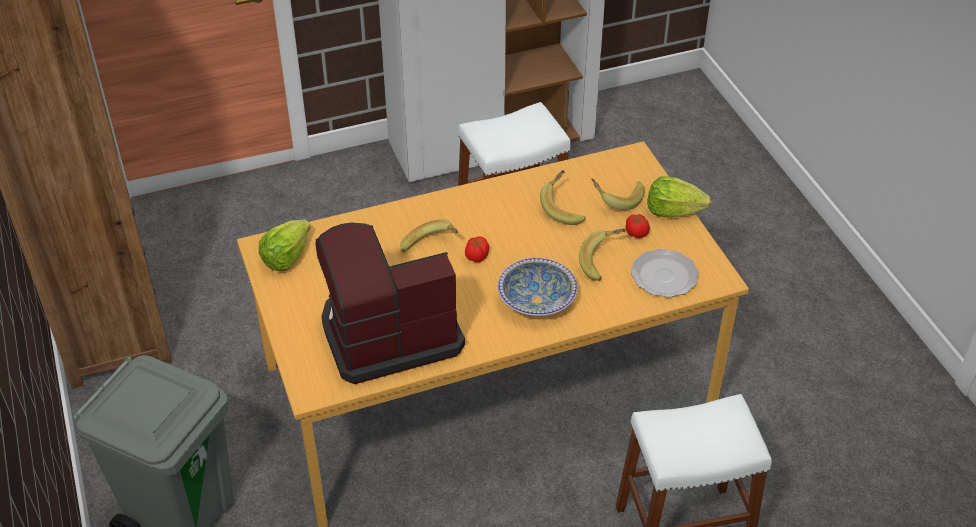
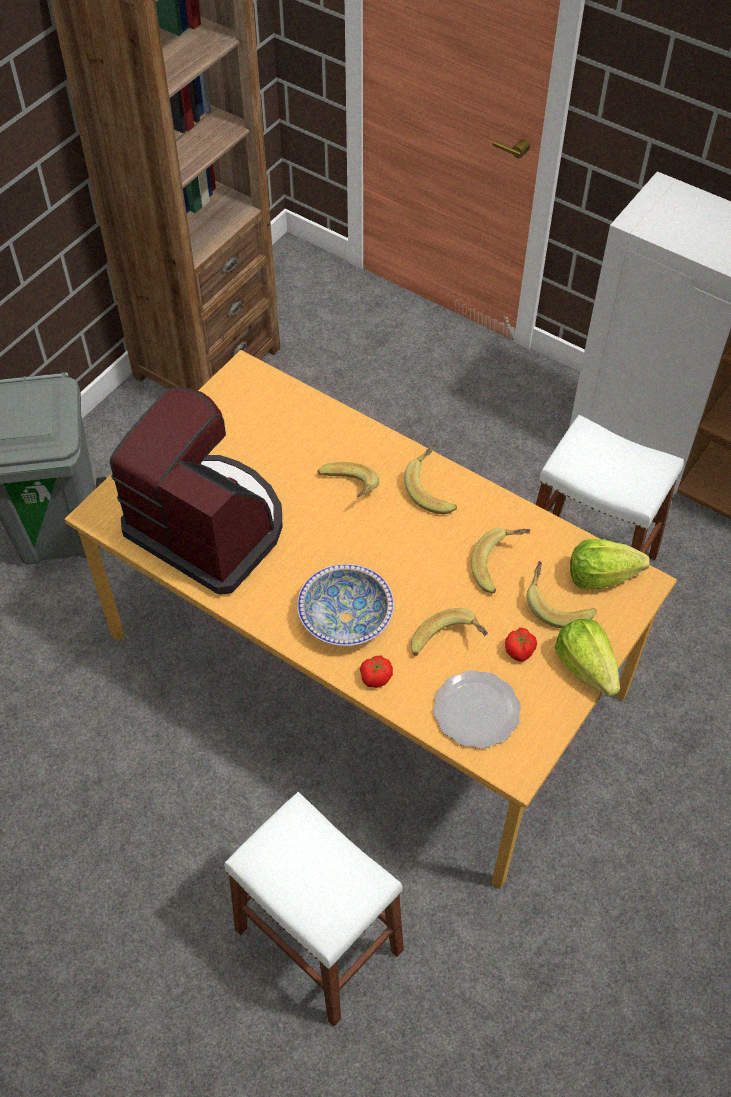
camera: 55 degrees right, 10 degrees up
lettuce [259,220,311,271] -> lettuce moved to [570,539,650,589]
tomato [465,236,489,262] -> tomato moved to [360,655,393,688]
none -> banana [404,443,457,514]

